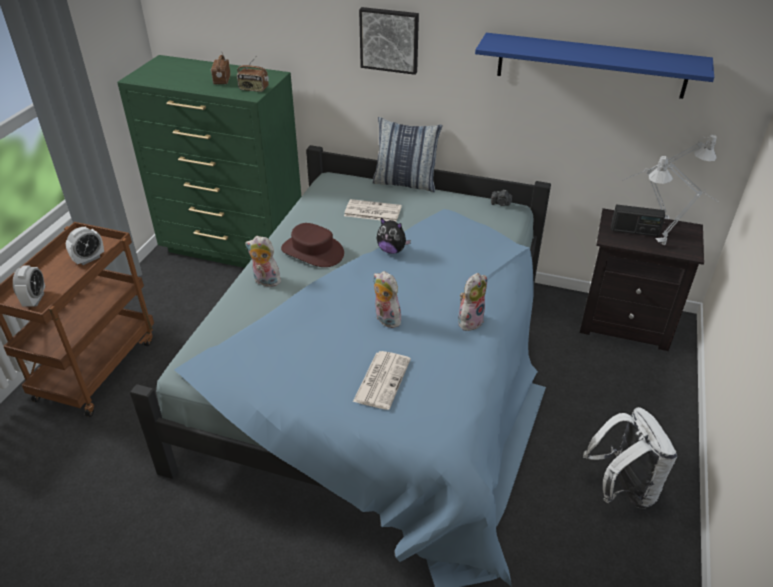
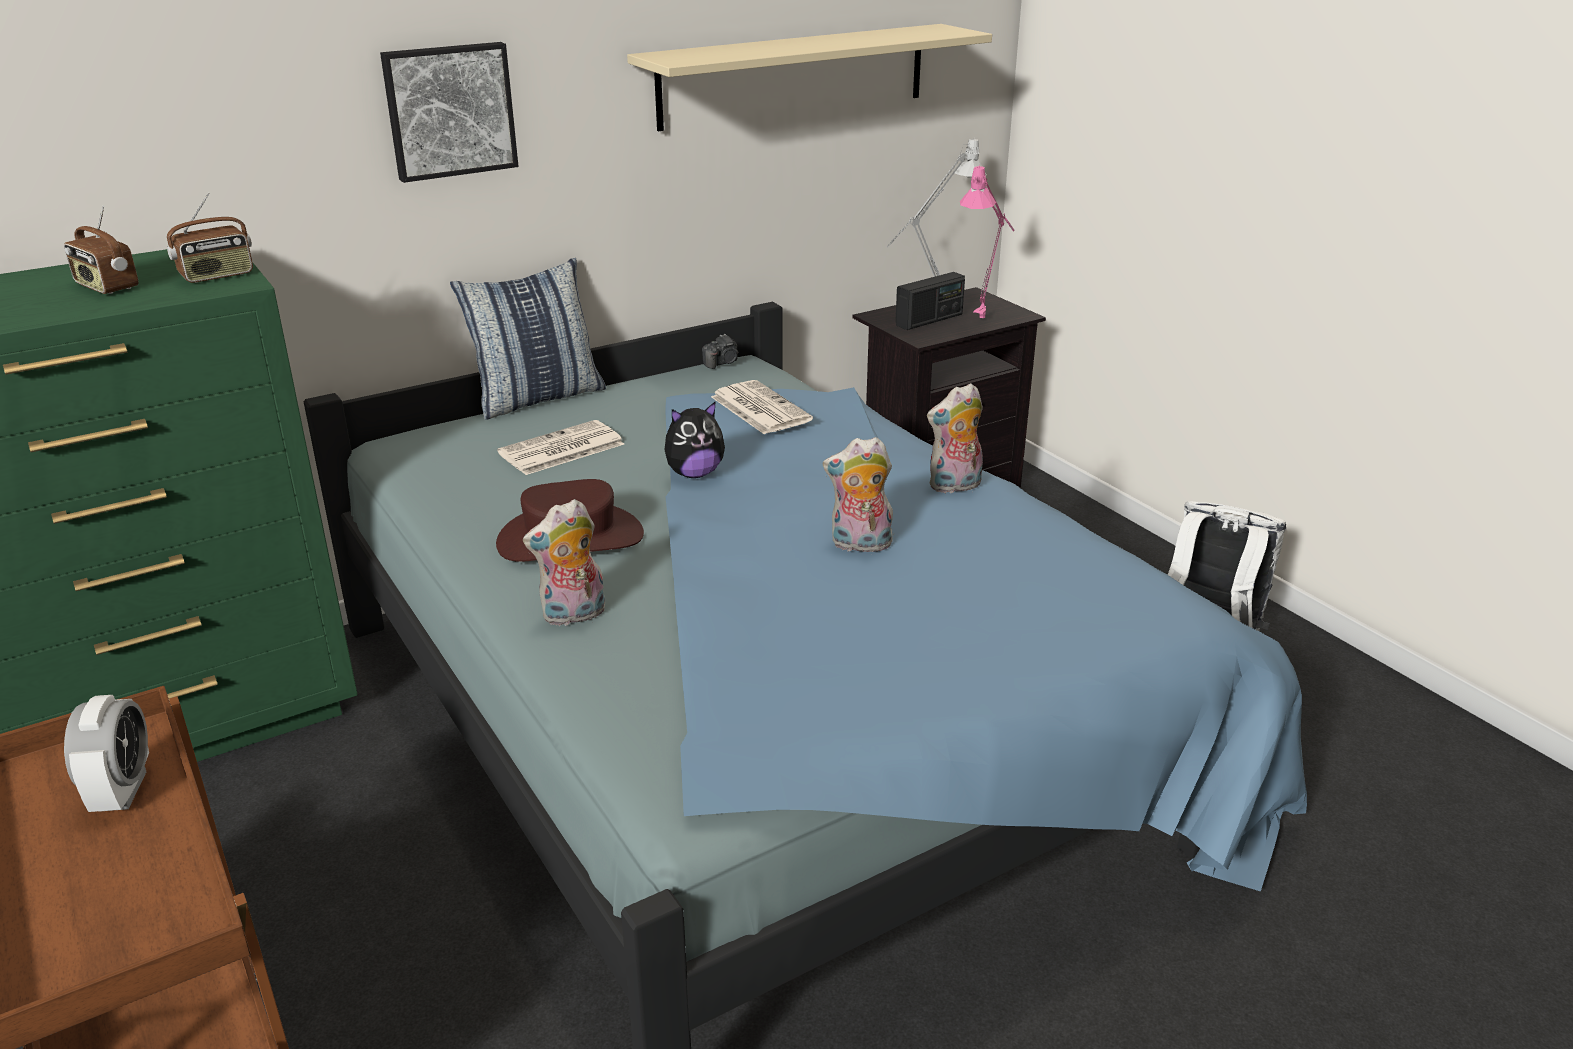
camera: 50 degrees left, 10 degrees down
alarm clock [13,266,45,306] -> none
newspaper [353,351,411,410] -> newspaper moved to [711,380,813,434]
plush toy [458,273,487,331] -> plush toy turned 105 degrees counterclockwise [927,383,983,493]
blue shelf [475,33,714,99] -> beige shelf [627,24,992,131]
grey table lamp [649,156,719,245] -> pink table lamp [960,165,1015,323]

